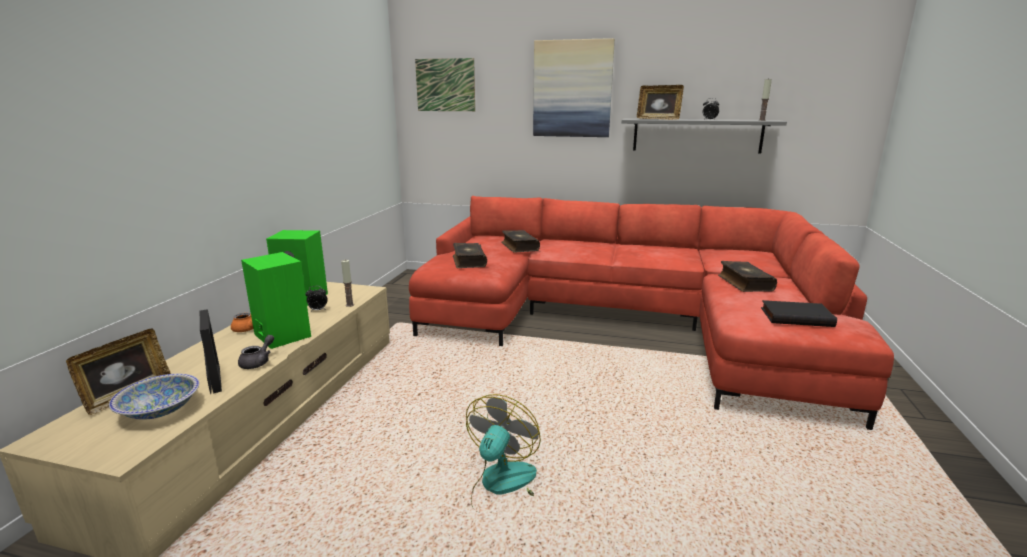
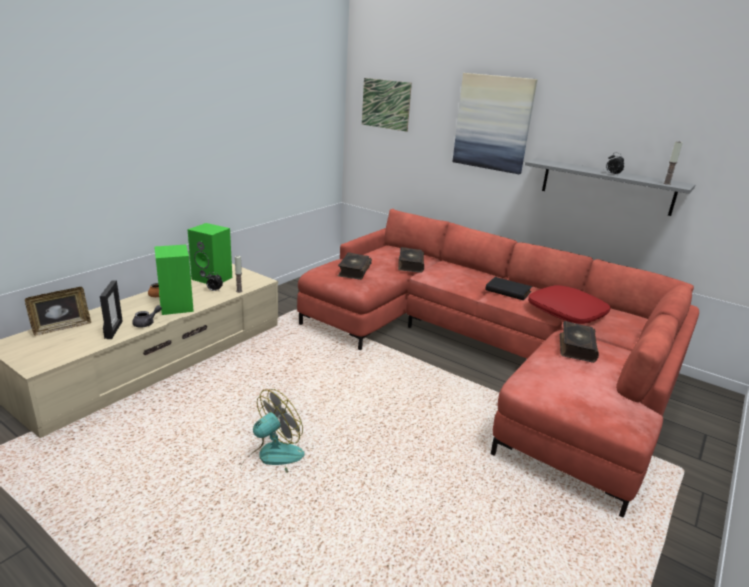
camera: 20 degrees right, 5 degrees up
bowl [109,374,199,420] -> none
picture frame [637,85,684,120] -> none
black book [761,300,837,327] -> black book moved to [485,277,532,301]
none -> red pillow [528,285,610,324]

